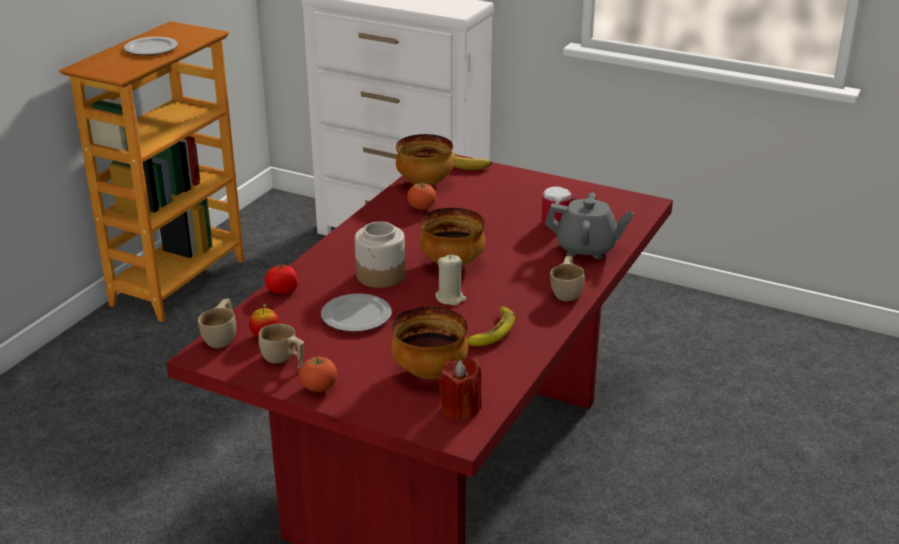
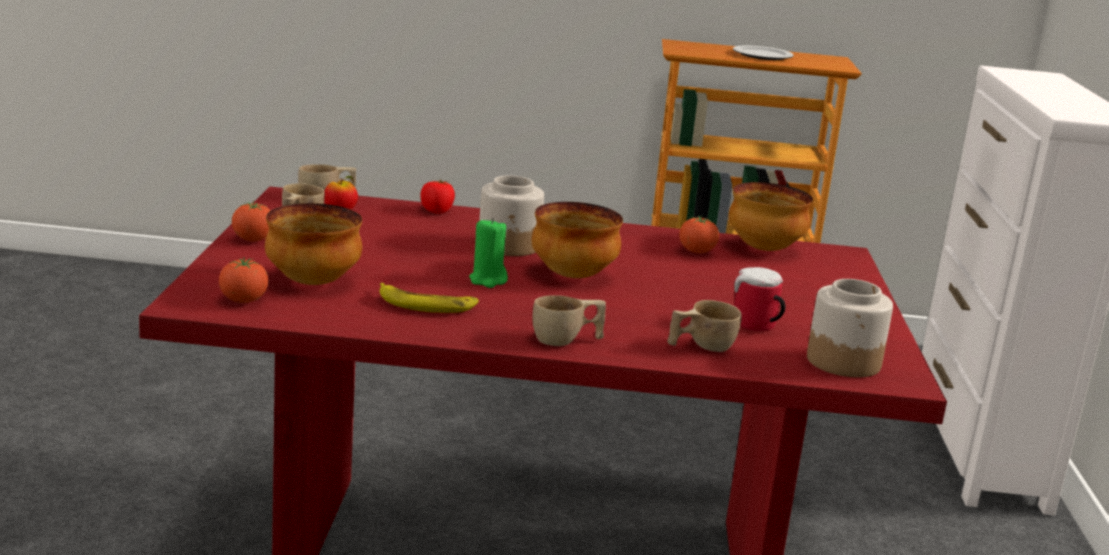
camera: 65 degrees right, 10 degrees down
plate [321,293,392,332] -> none
beige candle [435,255,466,305] -> green candle [469,218,508,288]
red candle [438,357,482,421] -> tomato [219,257,268,303]
banana [451,152,492,170] -> none
grey teapot [545,193,634,259] -> beige cup [667,300,742,352]
none -> jar [807,279,893,377]

